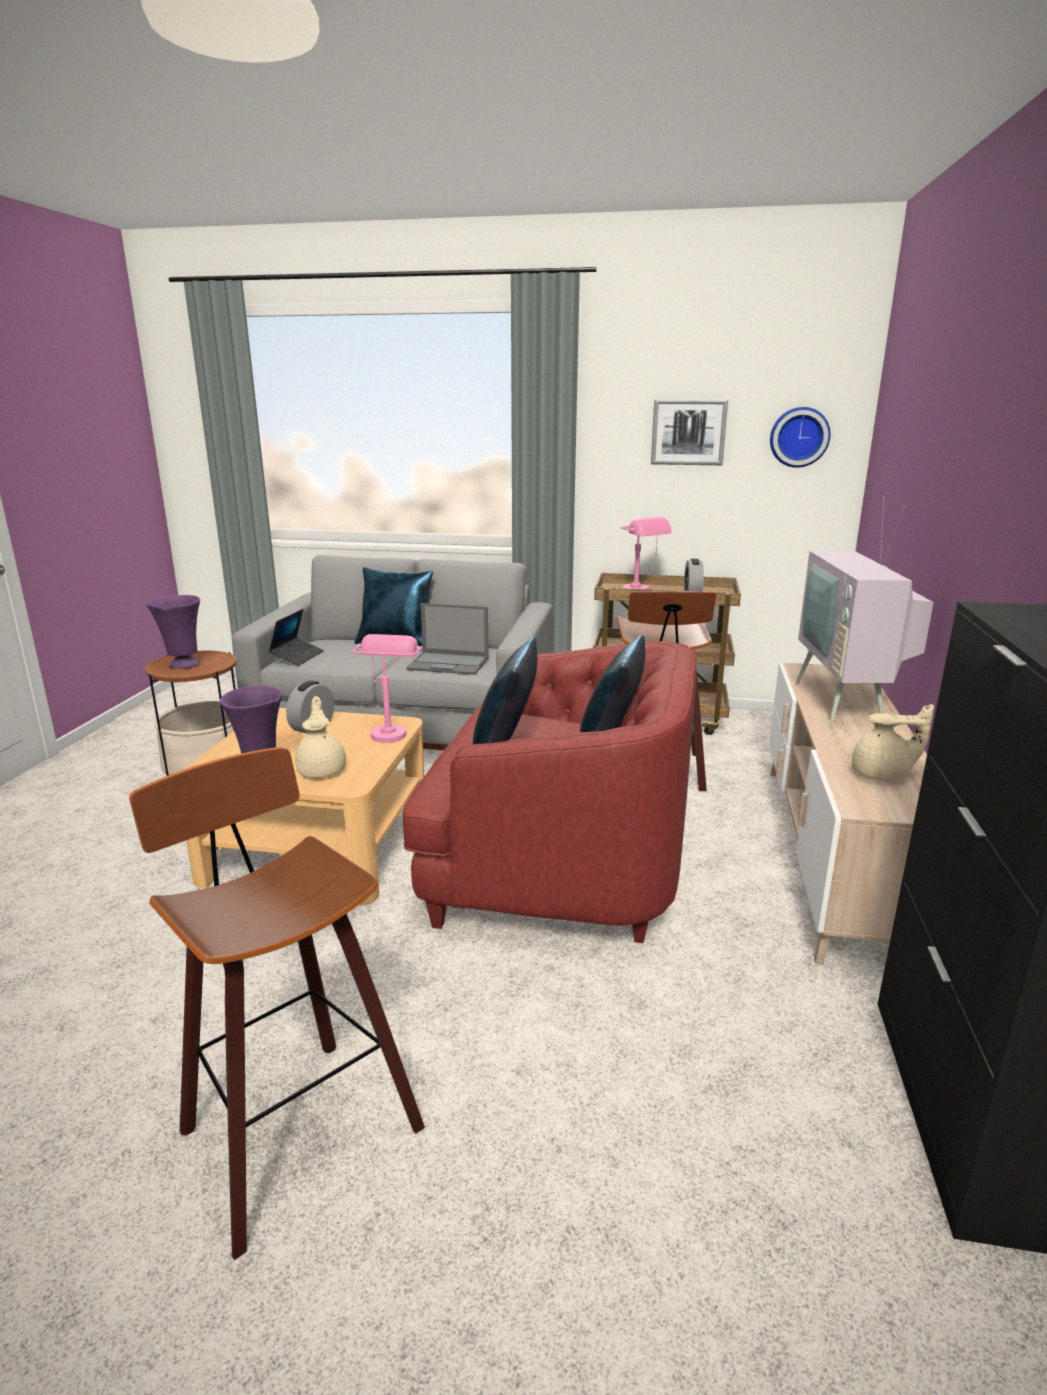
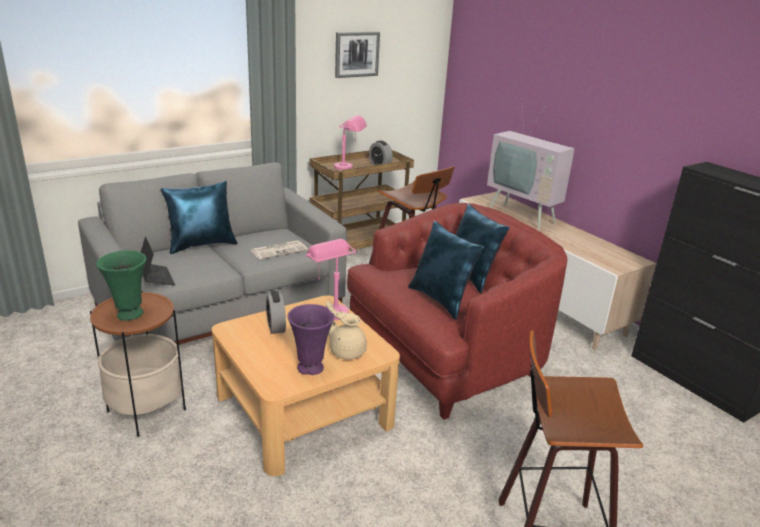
camera: 45 degrees left, 5 degrees up
purple vase [146,595,200,669] -> green vase [96,250,146,321]
laptop [406,603,489,675] -> newspaper [251,240,308,260]
wall clock [770,407,830,468] -> none
beige teapot [852,704,934,780] -> none

